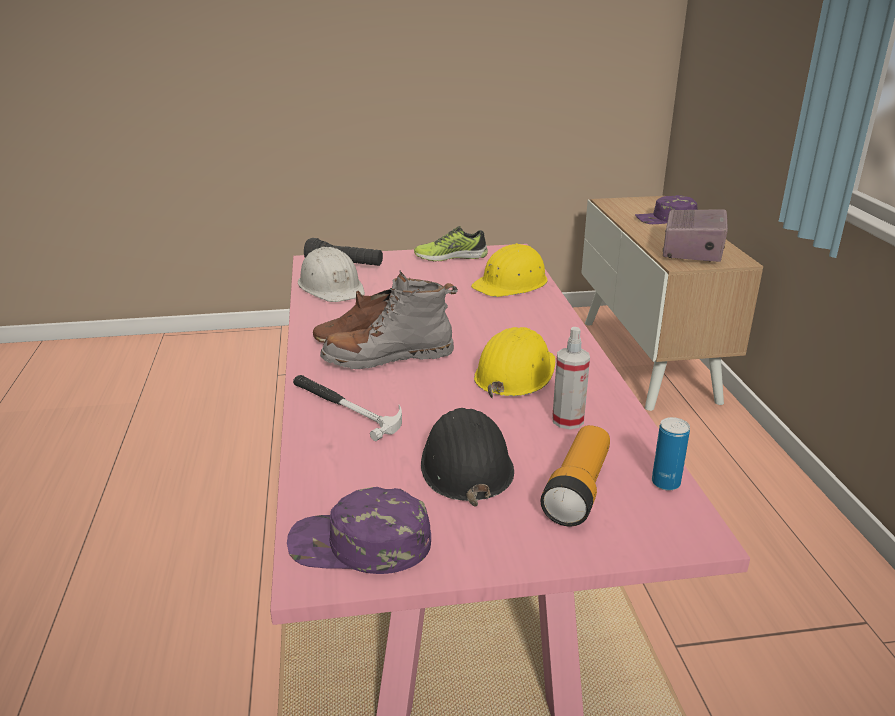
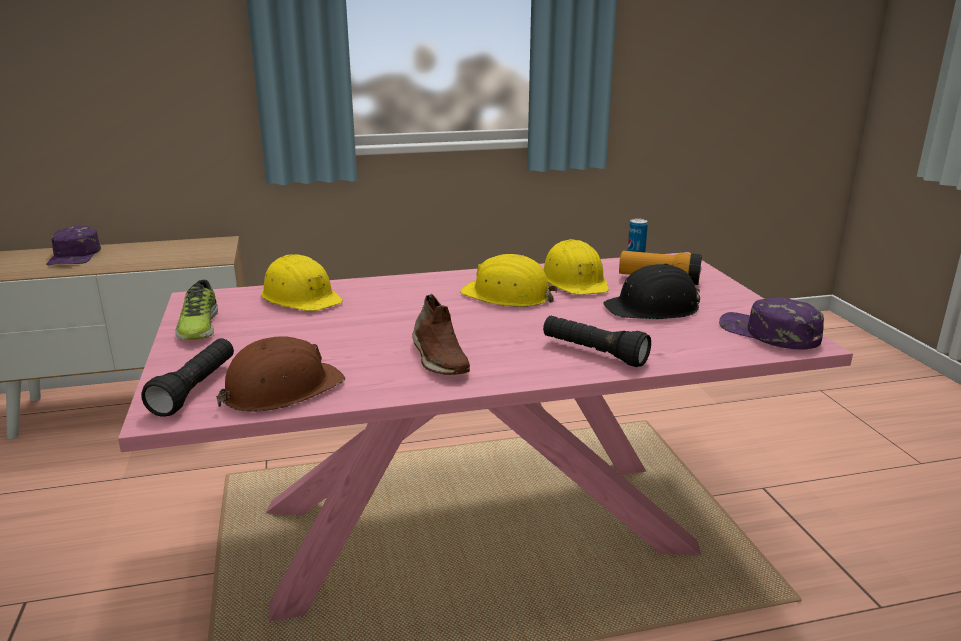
camera: 95 degrees left, 5 degrees down
purple cap [287,487,431,574] -> purple cap turned 135 degrees clockwise [719,297,824,349]
hammer [293,375,402,441] -> black flashlight [543,316,651,367]
white hard hat [298,247,365,302] -> brown hard hat [216,336,345,412]
grey boot [320,271,458,369] -> none
spray bottle [552,327,590,429] -> yellow hard hat [543,239,609,295]
radio [663,210,728,262] -> none

